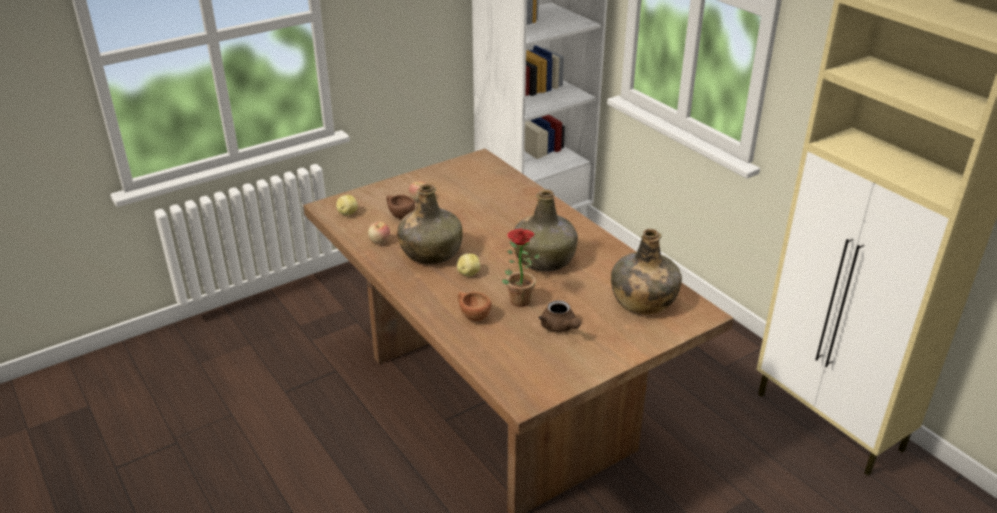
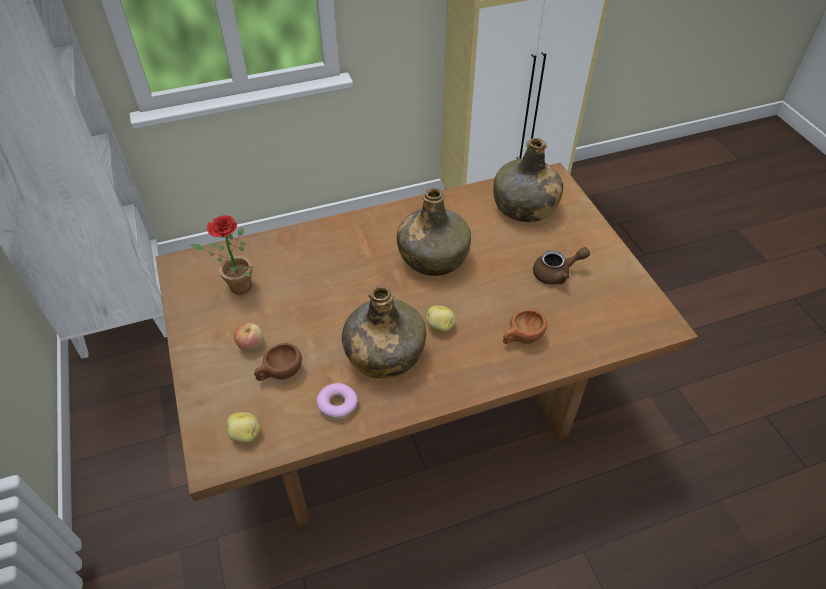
camera: 75 degrees left, 15 degrees up
apple [368,221,390,244] -> donut [316,383,358,420]
potted plant [502,228,540,307] -> potted plant moved to [190,215,253,295]

